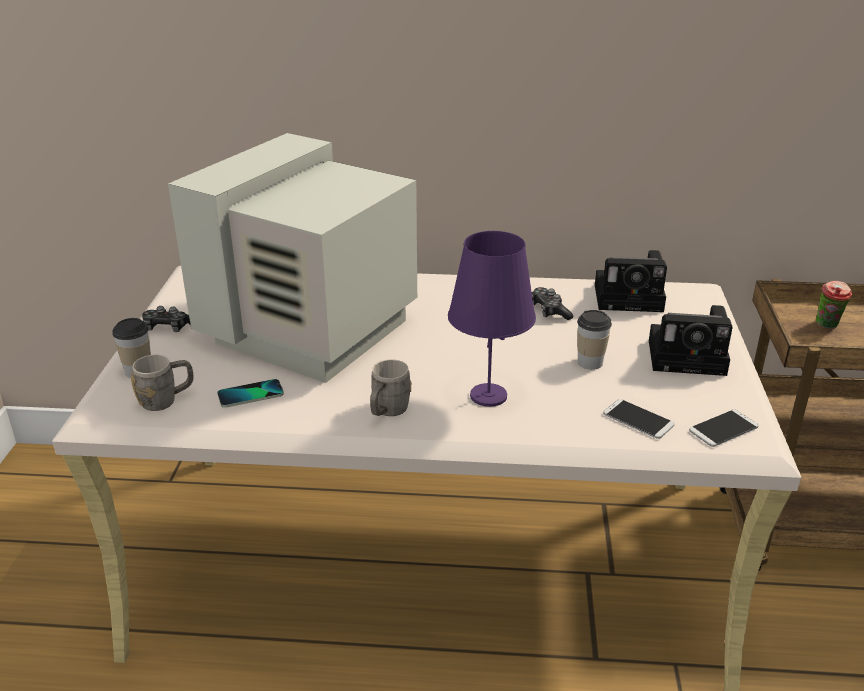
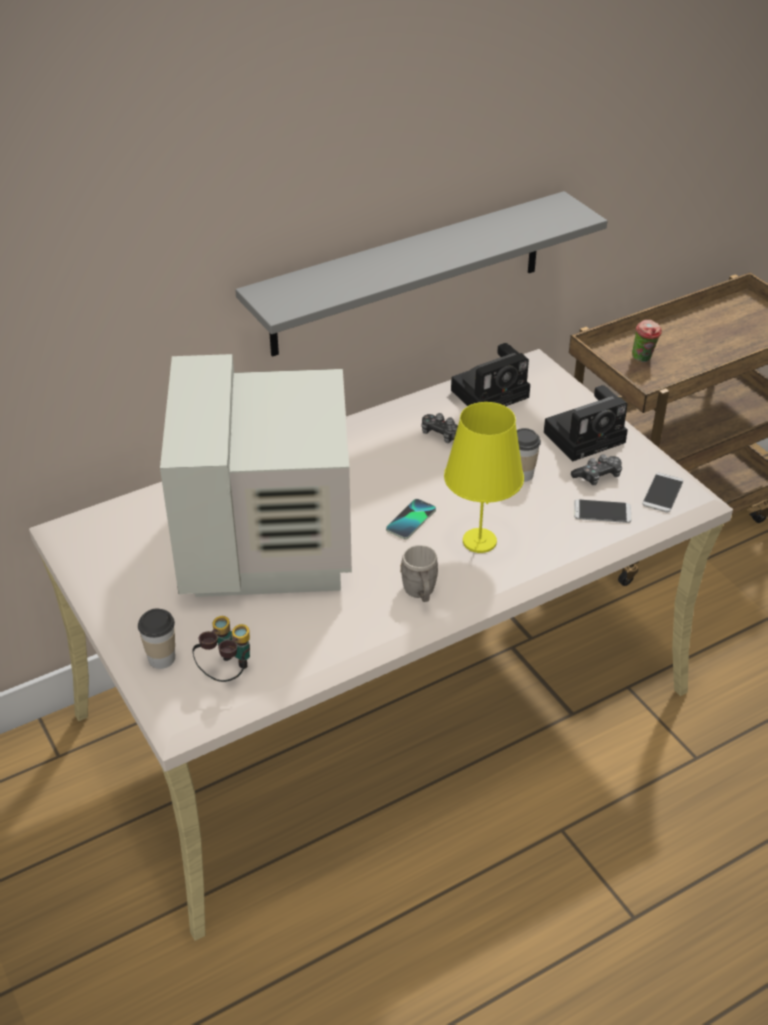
camera: 35 degrees left, 10 degrees up
grey mug [131,355,194,411] -> binoculars [192,616,250,682]
game controller [142,306,190,332] -> game controller moved to [571,454,622,485]
phone [217,379,284,408] -> phone moved to [386,499,436,539]
purple table lamp [448,231,536,407] -> yellow table lamp [444,402,524,553]
none -> grey shelf [235,191,607,357]

